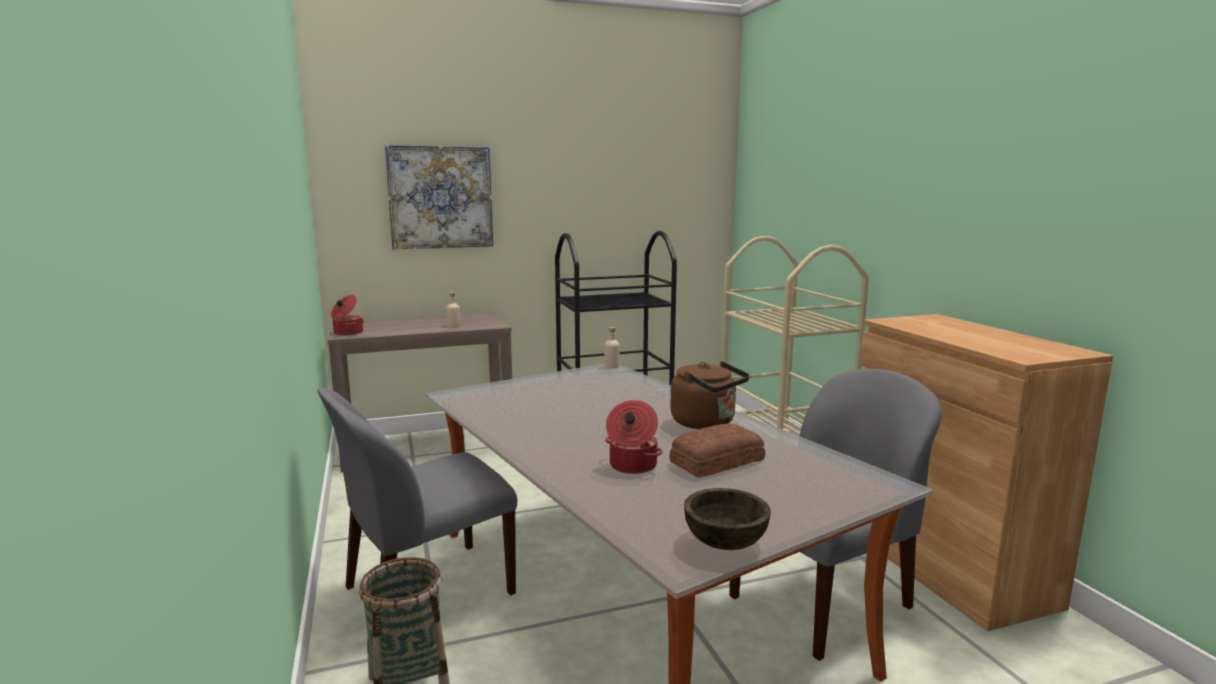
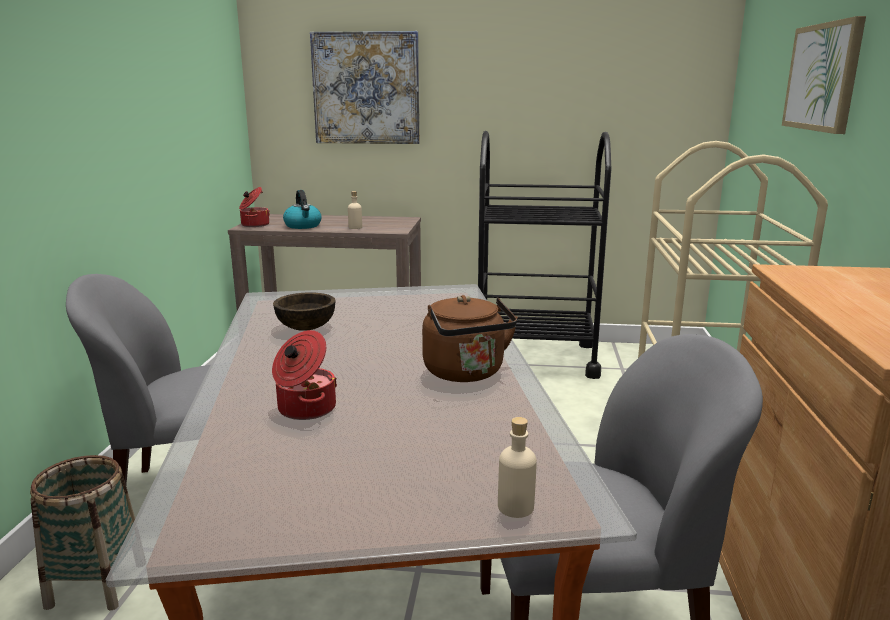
camera: 25 degrees right, 5 degrees up
beige bottle [604,327,620,369] -> beige bottle moved to [498,417,537,518]
bread [669,424,765,478] -> none
brown bowl [684,488,771,550] -> brown bowl moved to [273,292,336,331]
none -> kettle [283,190,322,229]
none -> picture [782,16,866,134]

